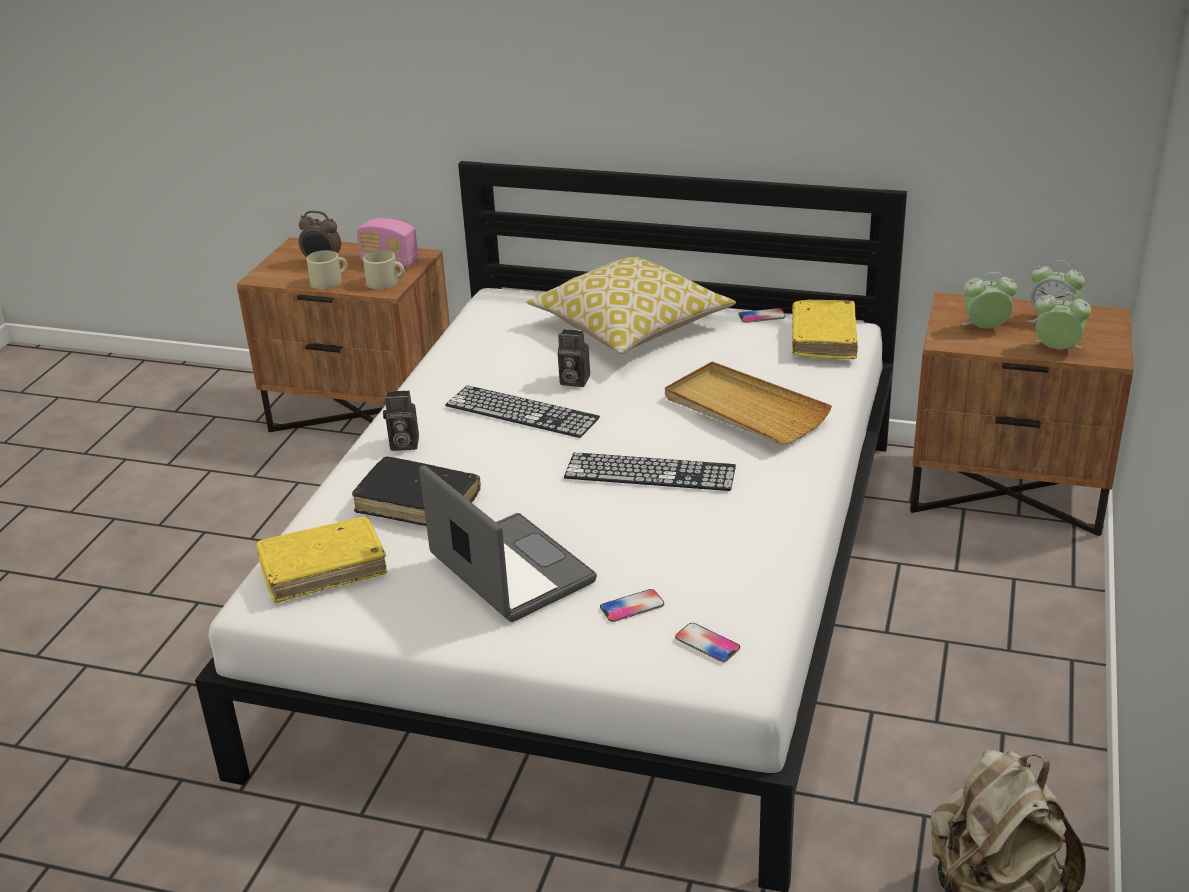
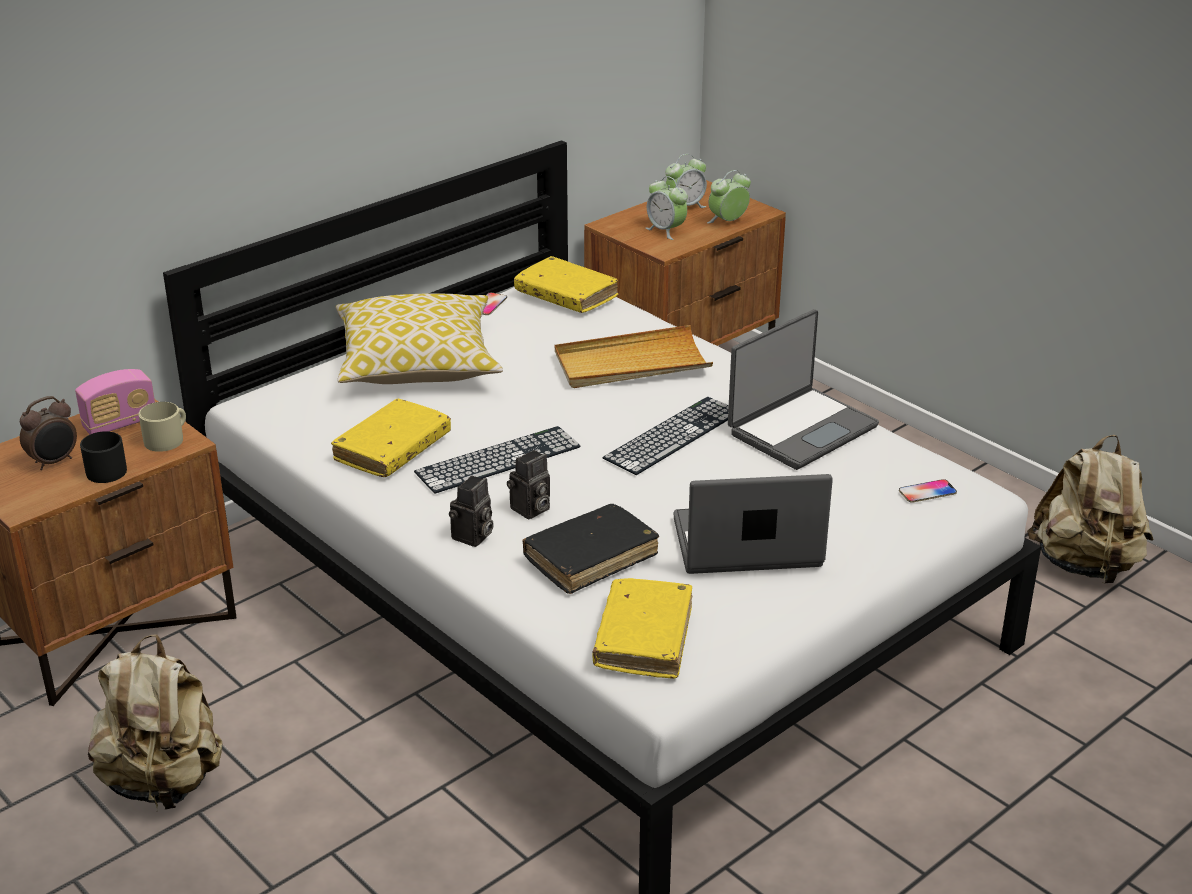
camera: 60 degrees left, 0 degrees up
beige mug [306,250,348,289] -> black mug [80,431,127,483]
camera [558,329,590,387] -> camera moved to [507,450,550,519]
phone [600,589,664,622] -> none
alarm clock [961,272,1017,329] -> alarm clock turned 75 degrees counterclockwise [646,176,688,240]
none -> beige backpack [88,634,222,809]
none -> yellow book [331,399,451,477]
none -> laptop [728,309,879,470]

